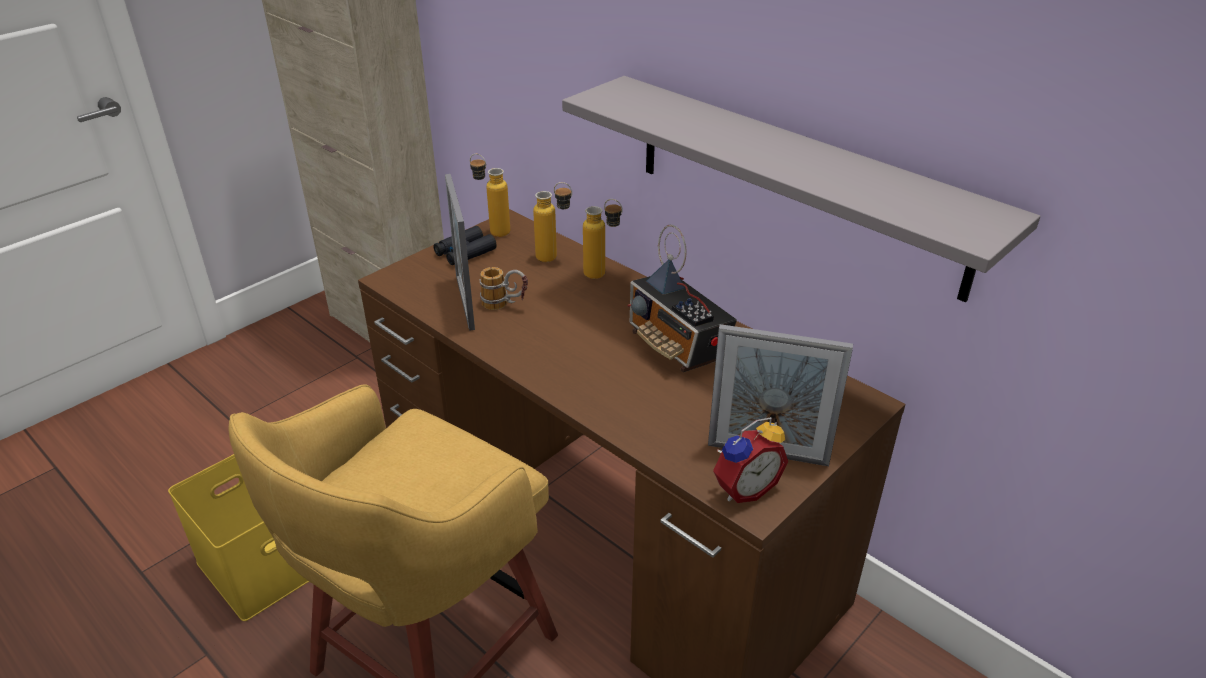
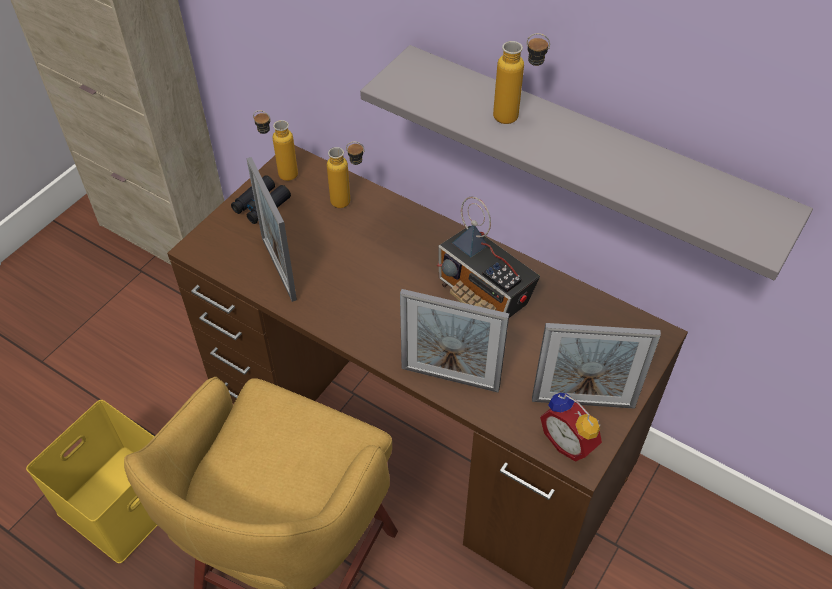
camera: 10 degrees left, 15 degrees up
mug [480,267,528,310] -> none
bottle [583,199,622,279] -> bottle moved to [493,33,550,124]
alarm clock [713,417,788,503] -> alarm clock turned 90 degrees clockwise [540,393,602,462]
none -> picture frame [400,289,509,393]

